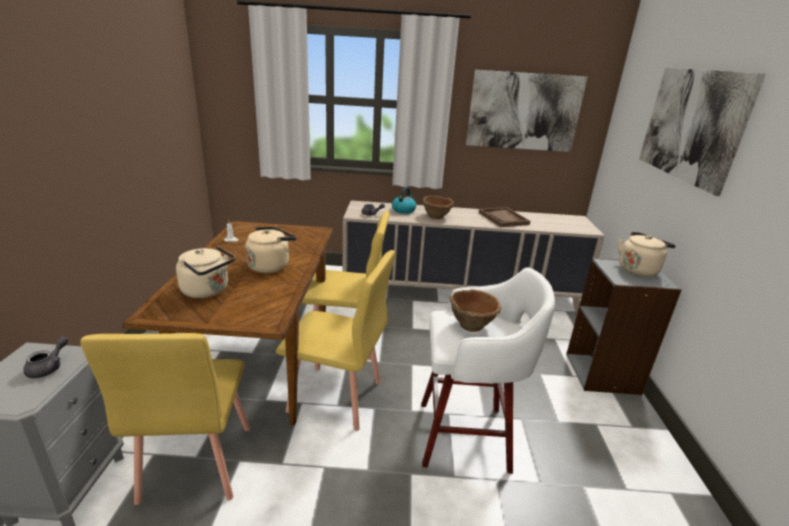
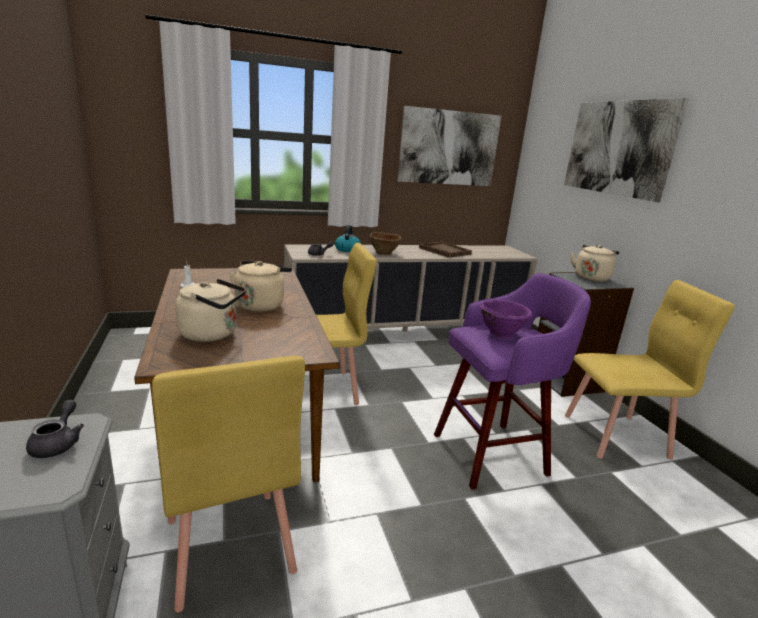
camera: 20 degrees left, 5 degrees down
yellow chair [276,250,395,431] -> yellow chair moved to [565,280,735,460]
white stool [421,267,555,474] -> purple stool [434,273,591,489]
brown bowl [449,289,501,332] -> purple bowl [480,299,532,338]

